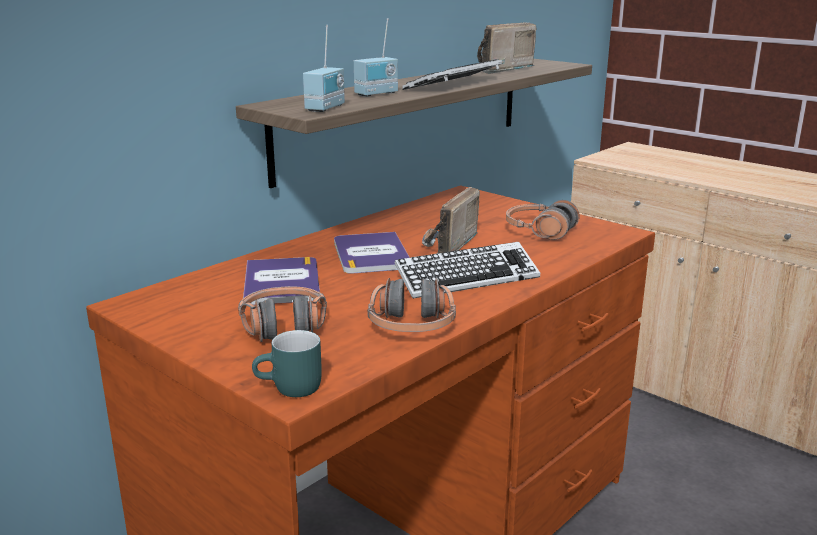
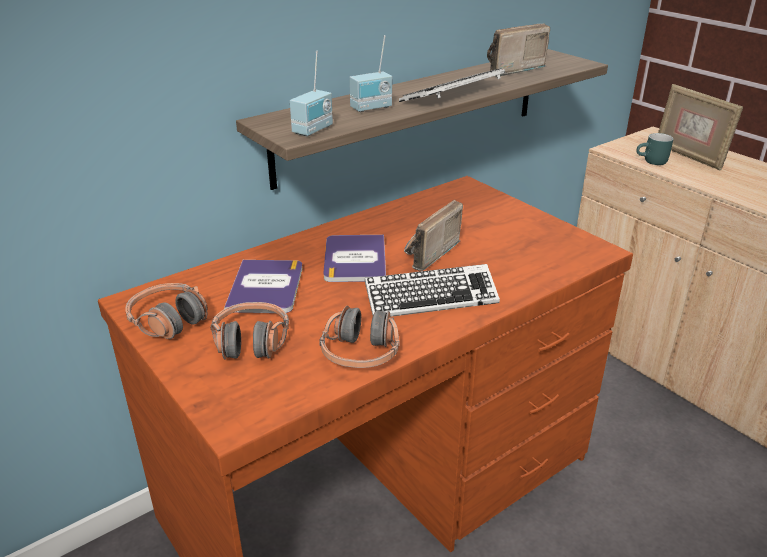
camera: 10 degrees right, 10 degrees up
turquoise mug [252,330,322,397] -> turquoise mug moved to [636,133,673,165]
headphones [506,200,580,240] -> headphones moved to [125,283,208,339]
none -> picture frame [658,84,743,170]

